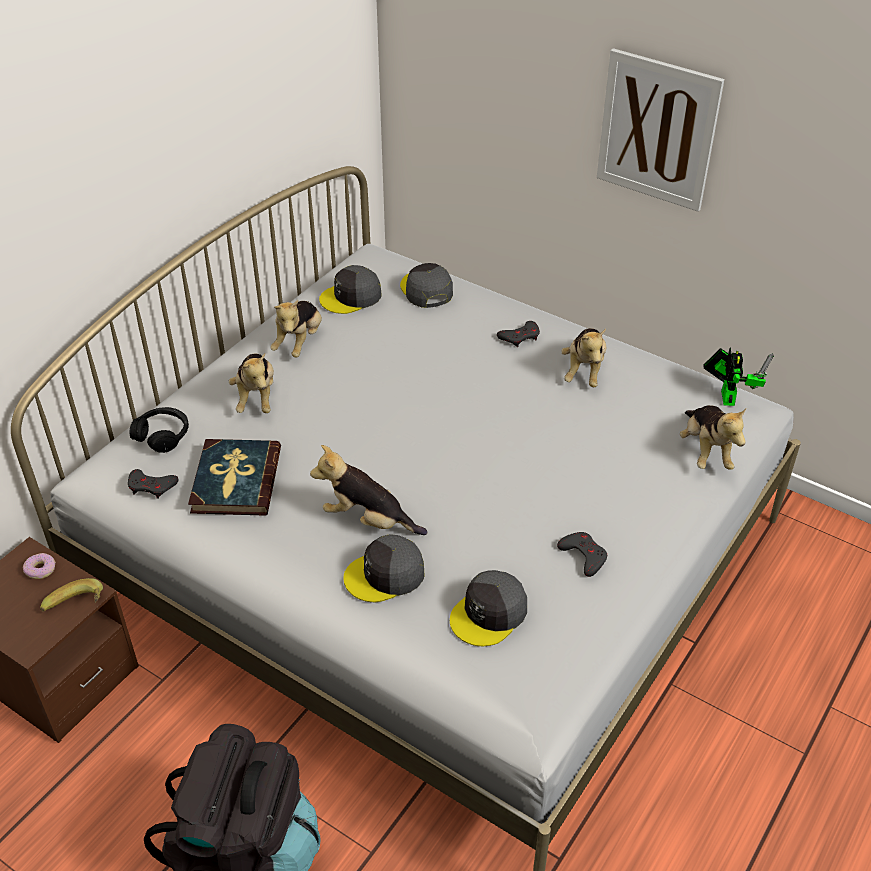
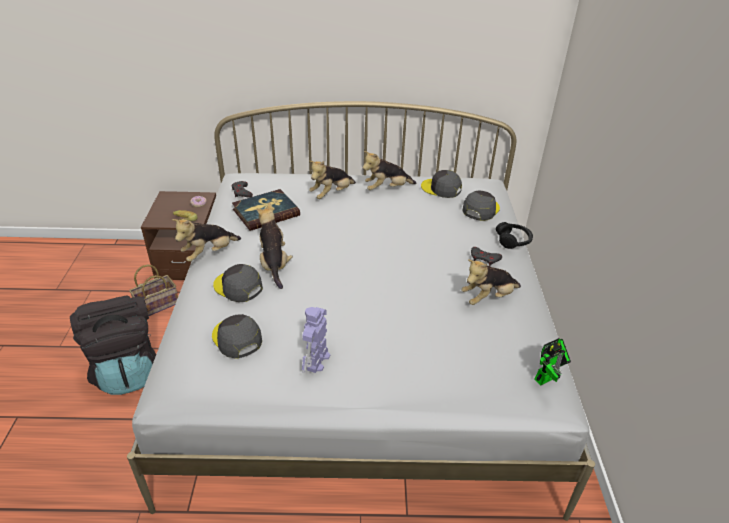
camera: 55 degrees right, 5 degrees down
black headphones [130,407,189,453] -> black headphones moved to [496,222,533,249]
grey cap [450,570,527,646] -> grey cap turned 45 degrees clockwise [212,314,262,359]
grey game controller [557,532,607,577] -> toy robot [302,307,330,373]
picture [597,48,724,212] -> none
plush toy [680,405,746,470] -> plush toy moved to [172,219,241,262]
none -> basket [129,264,178,316]

